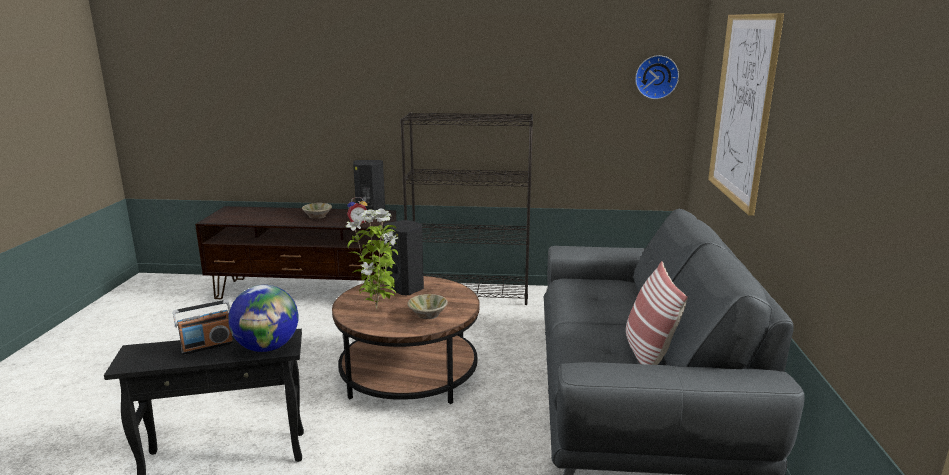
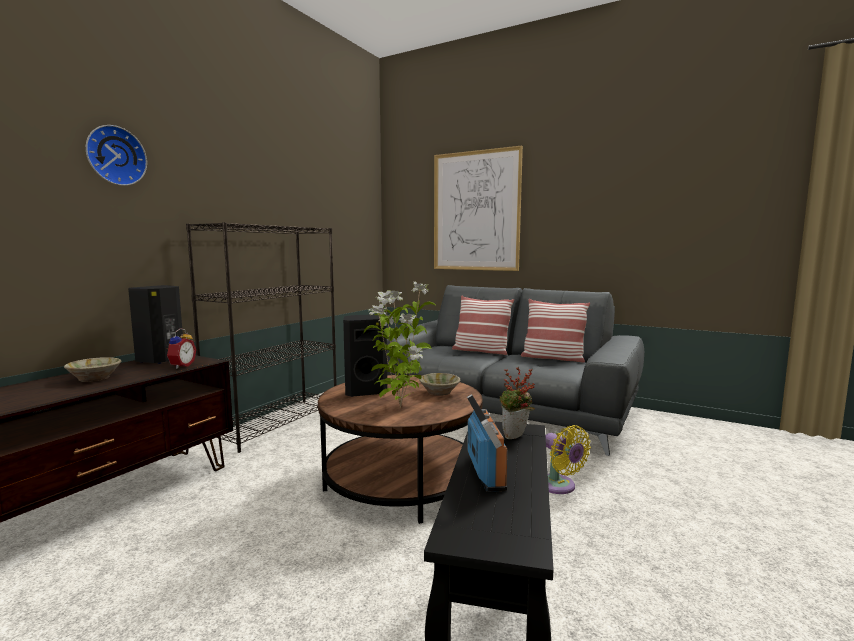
camera: 65 degrees left, 10 degrees down
globe [228,285,298,352] -> potted plant [500,367,535,439]
wall clock [635,55,679,99] -> wall clock moved to [86,125,147,186]
none -> pillow [452,296,514,355]
none -> yellow fan [546,425,591,494]

